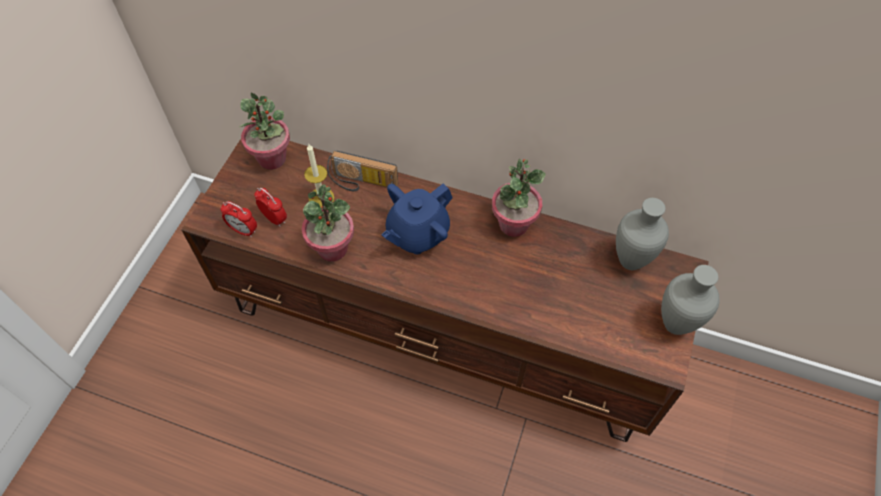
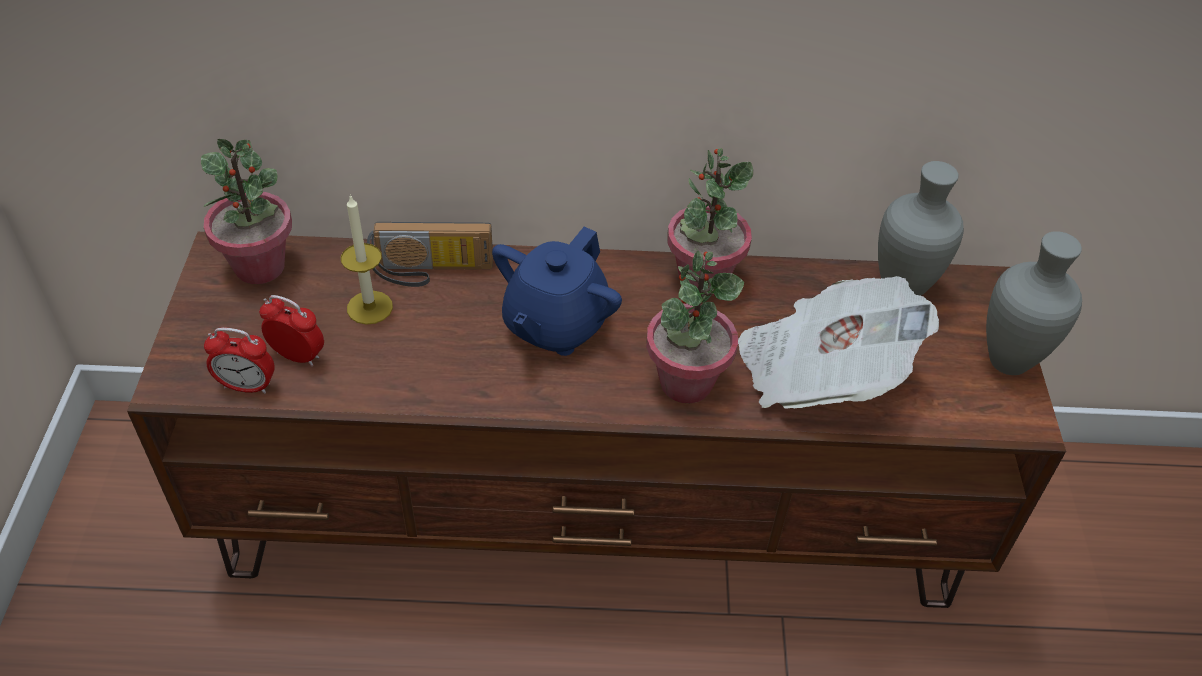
camera: 20 degrees left, 10 degrees down
potted plant [302,184,354,262] -> potted plant moved to [646,251,744,403]
none -> newspaper [738,276,939,409]

